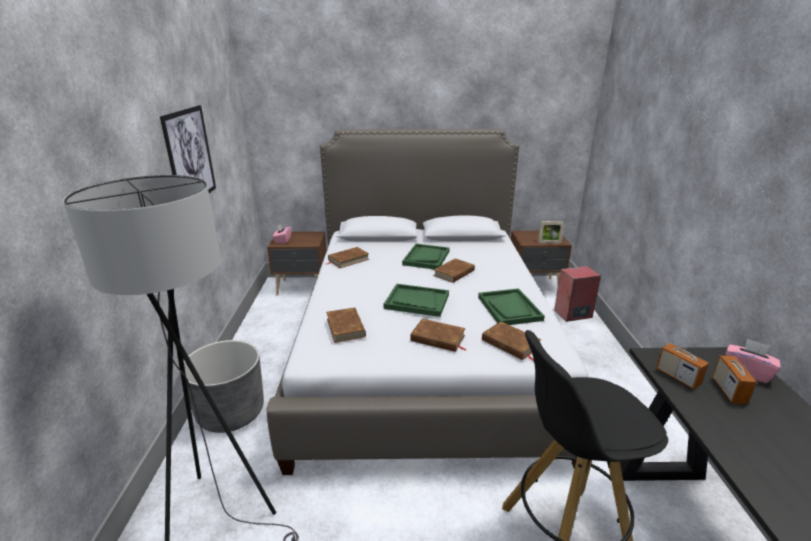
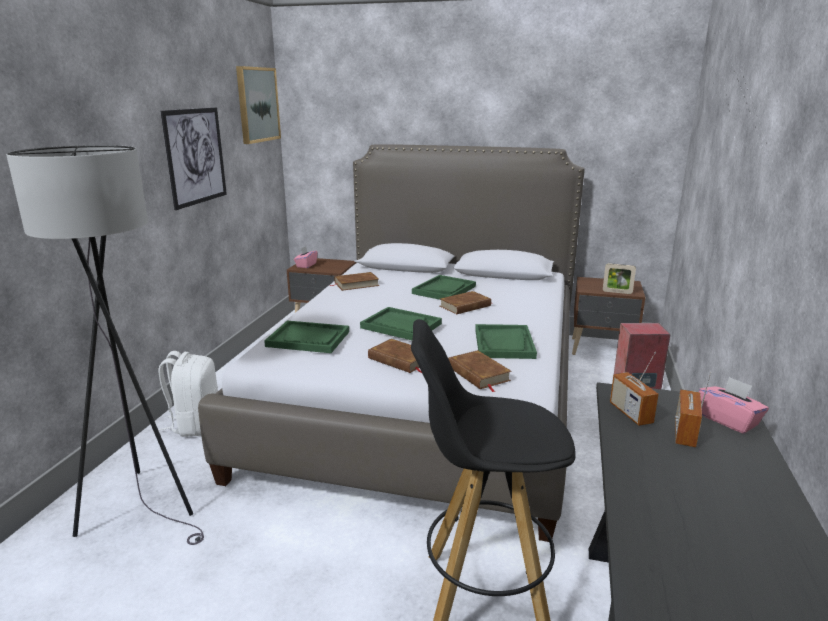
camera: 15 degrees right, 5 degrees down
grey planter [180,340,264,433] -> white backpack [158,351,218,437]
brown book [326,307,366,343] -> green tray [264,321,349,353]
none -> picture [236,66,281,144]

